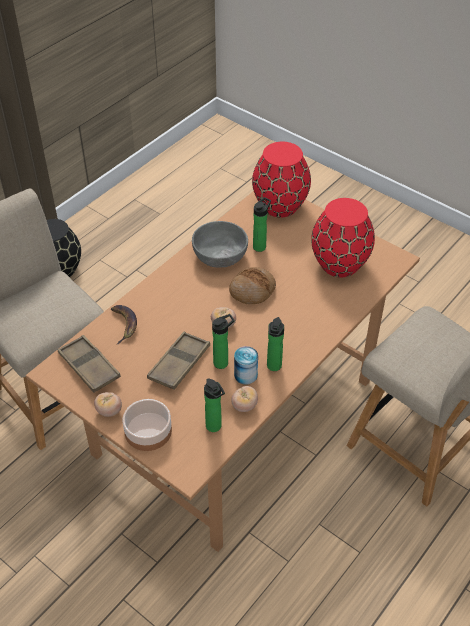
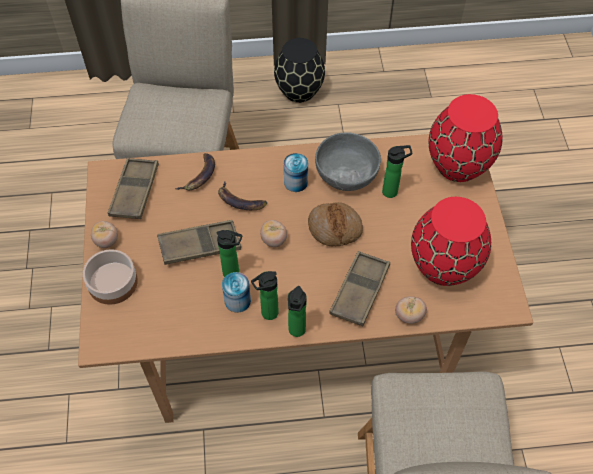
camera: 45 degrees right, 10 degrees up
bottle [204,378,225,432] -> bottle moved to [288,286,307,337]
tomato [231,386,258,412] -> tomato moved to [395,296,427,324]
none -> banana [218,181,267,210]
none -> can [284,153,308,192]
none -> brown tray [329,251,390,326]

